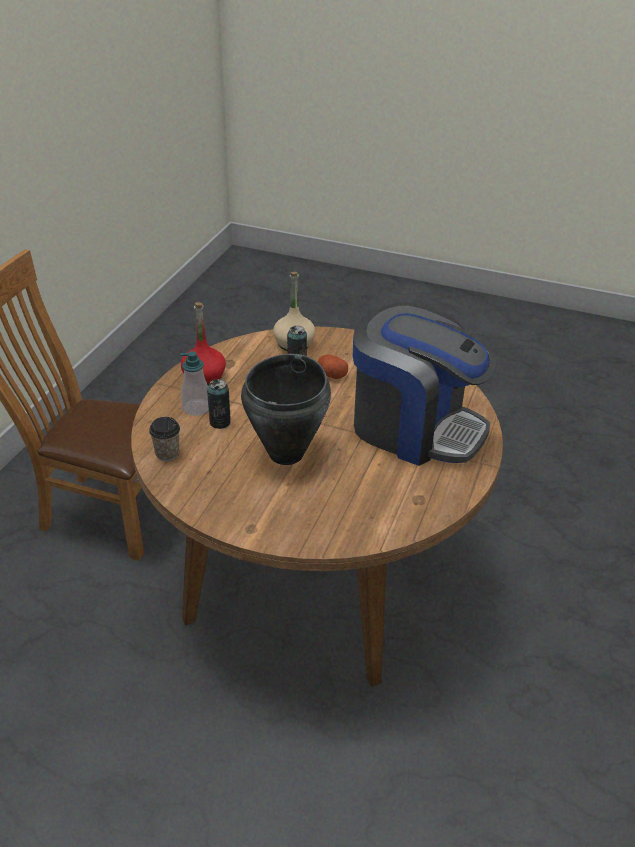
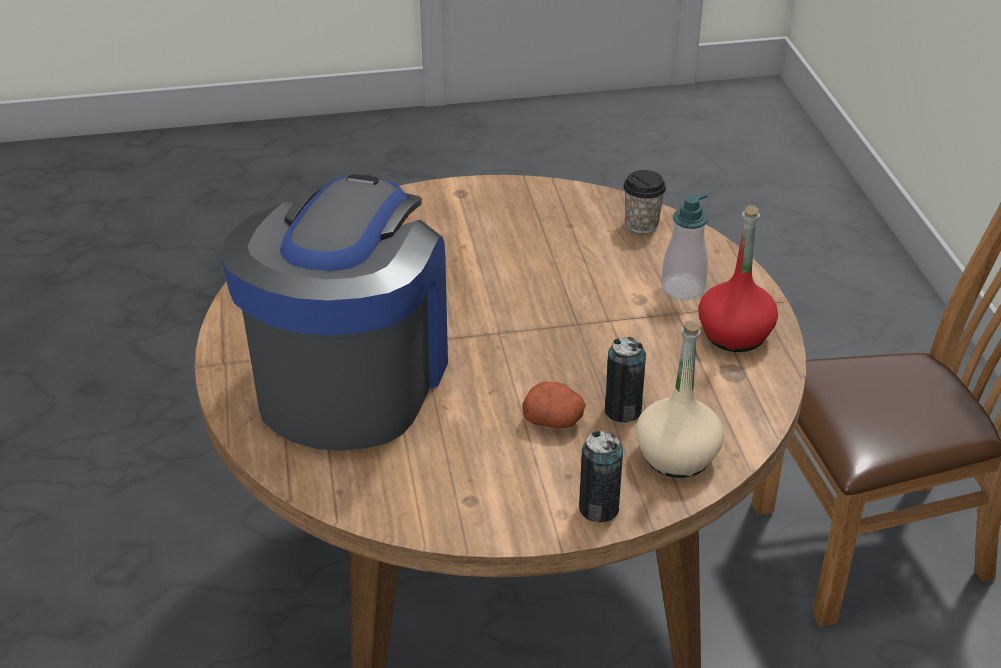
camera: 150 degrees right, 0 degrees up
can [207,379,231,429] -> can moved to [579,430,623,522]
black cooking pot [241,354,331,465] -> none
coffee machine [353,302,496,466] -> coffee machine turned 105 degrees clockwise [221,174,448,451]

